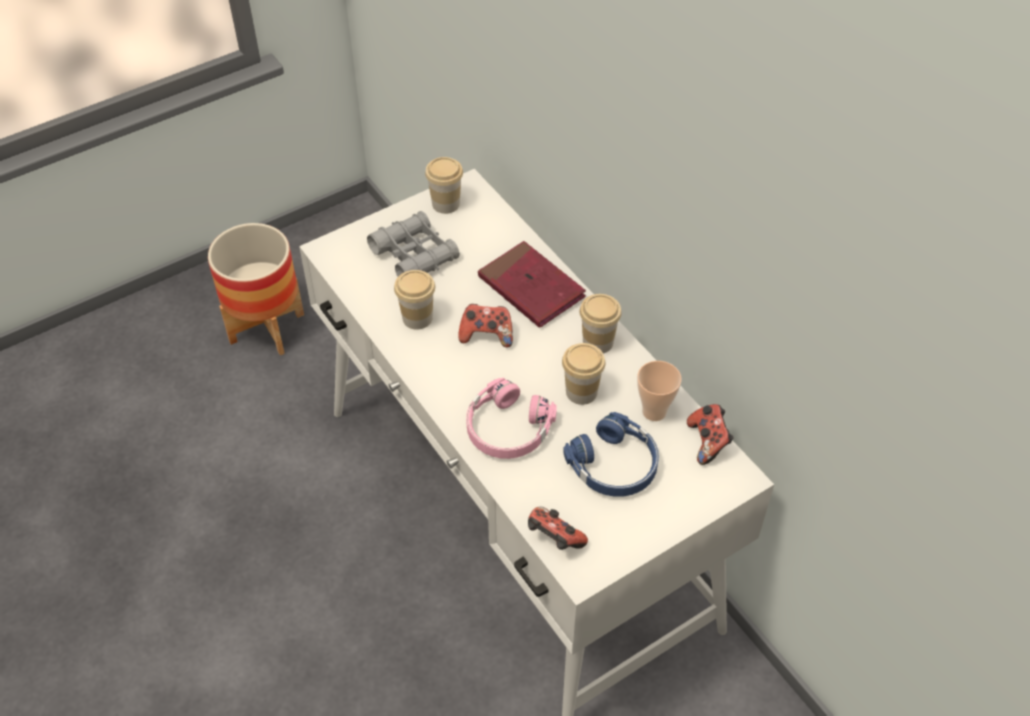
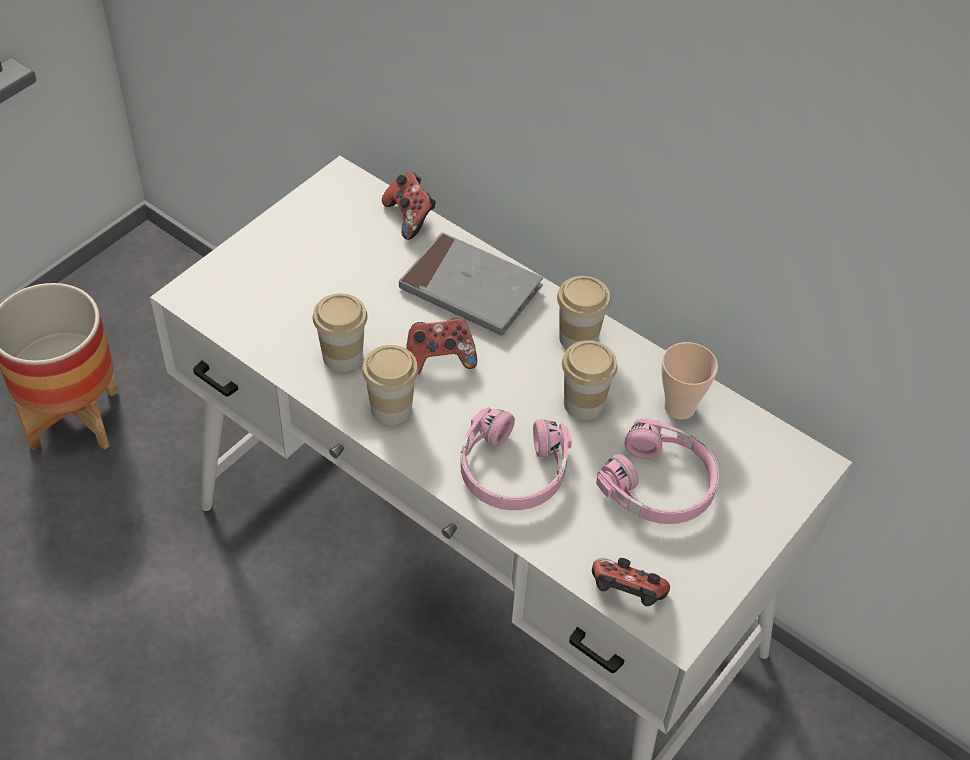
camera: 20 degrees left, 0 degrees up
grey binoculars [367,211,460,277] -> none
cup [425,157,463,214] -> cup moved to [362,345,419,425]
red book [478,241,586,328] -> grey book [399,232,543,336]
blue headphones [563,412,659,497] -> pink headphones [596,419,719,524]
game controller [687,404,733,465] -> game controller moved to [382,172,436,240]

